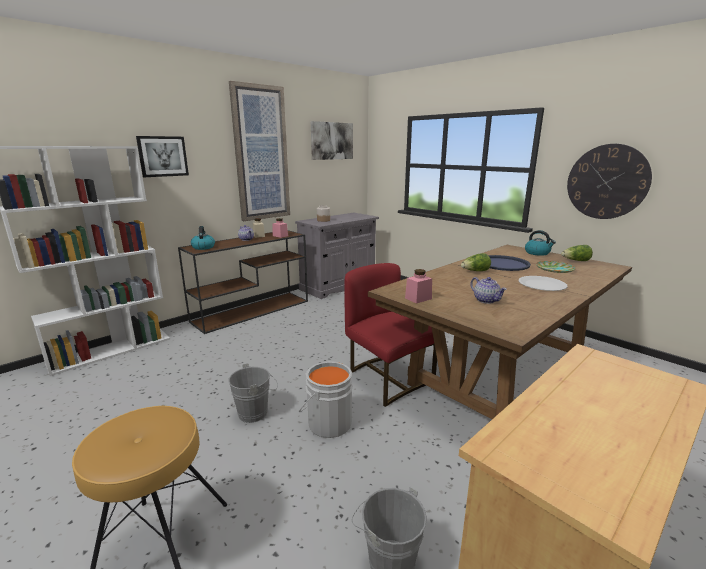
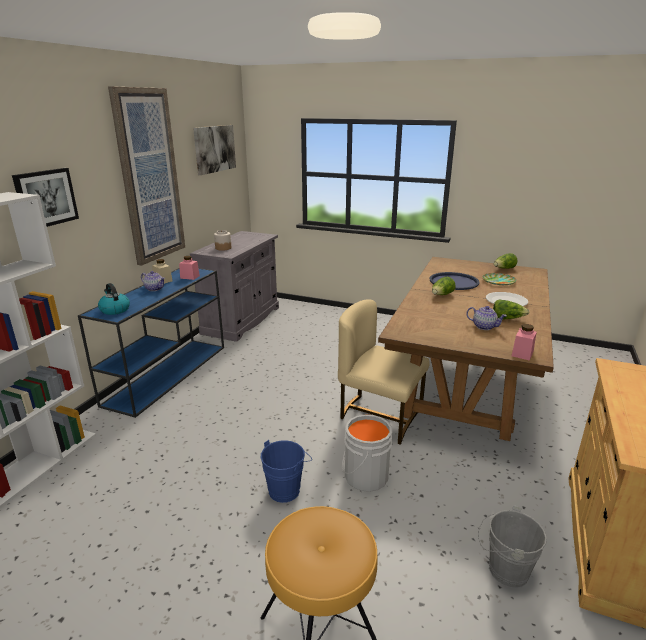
camera: 25 degrees left, 5 degrees up
brown console table [178,230,308,334] -> blue console table [78,268,224,418]
grey bucket [228,363,278,423] -> blue bucket [261,440,312,503]
red chair [344,263,437,407] -> beige chair [338,299,430,445]
pink jar [405,269,432,304] -> pink jar moved to [512,324,537,361]
kettle [525,230,556,256] -> none
wall clock [567,144,652,219] -> none
none -> lettuce [493,299,529,320]

